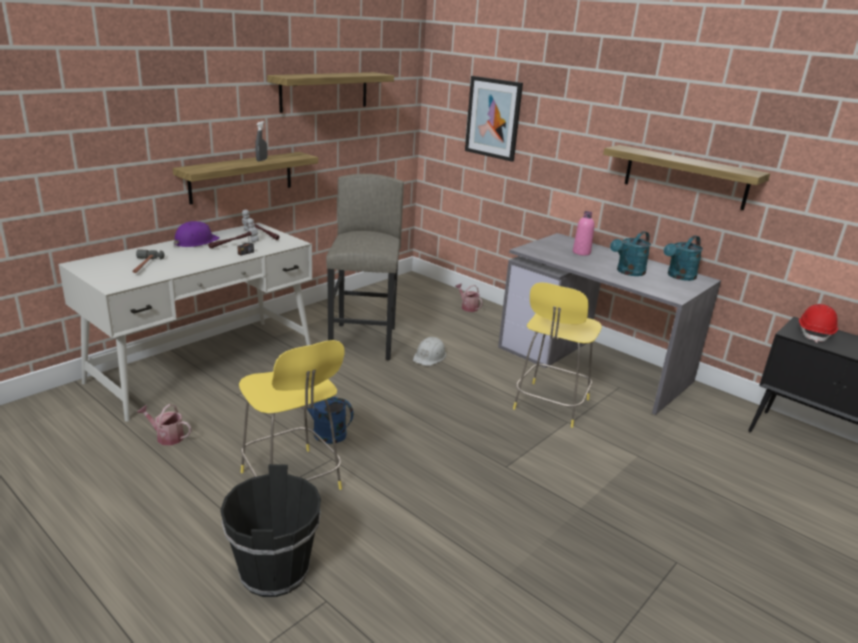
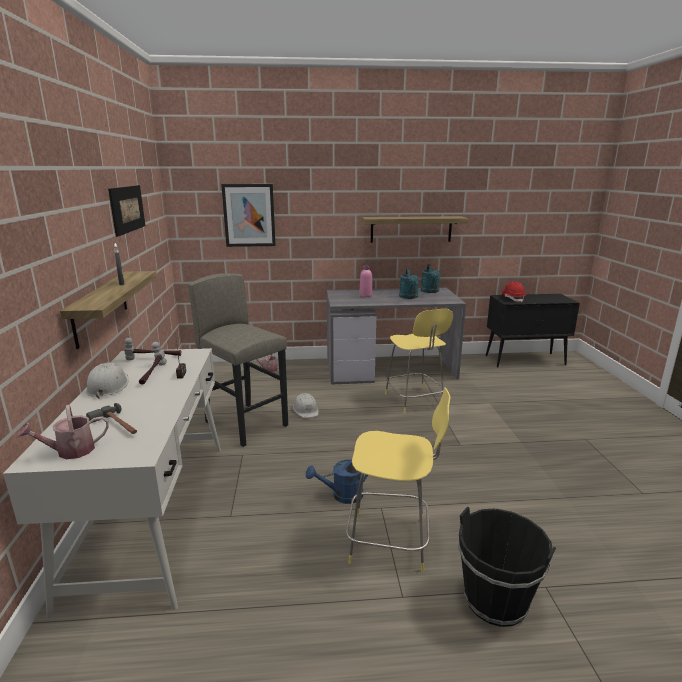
camera: 45 degrees left, 5 degrees down
watering can [137,404,192,445] -> watering can moved to [17,405,109,459]
purple hard hat [174,221,220,247] -> white hard hat [86,363,129,399]
shelf [267,72,394,113] -> picture [108,185,145,237]

